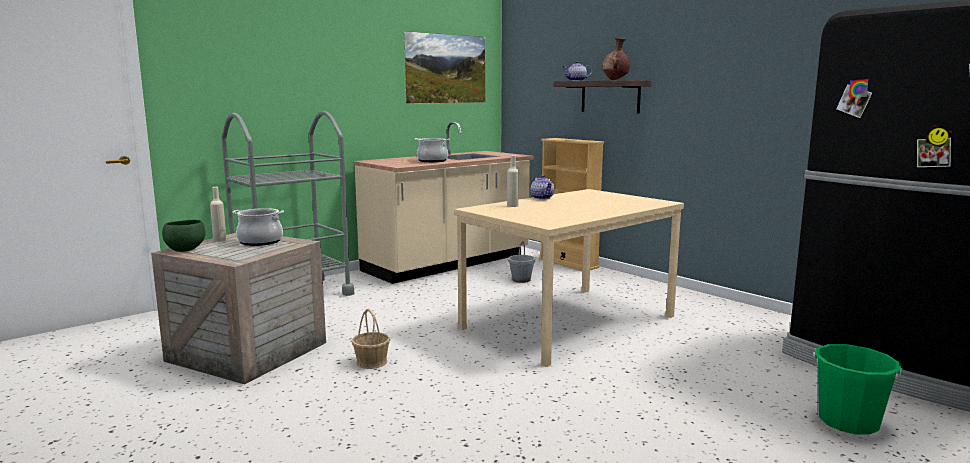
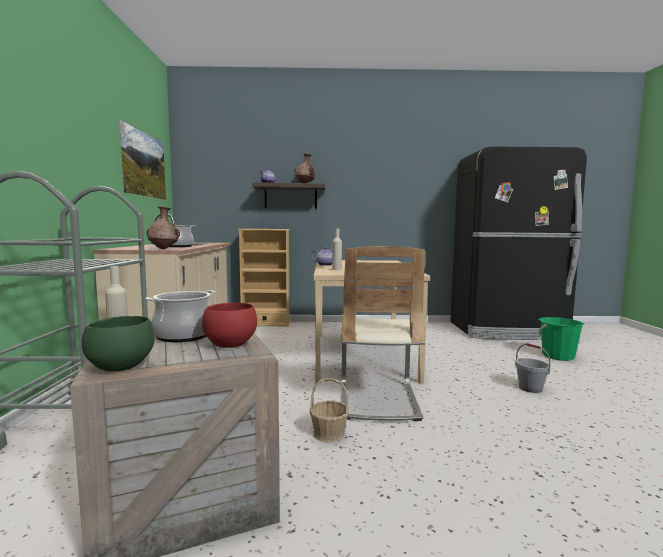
camera: 50 degrees left, 5 degrees down
grey bucket [508,241,535,283] -> grey bucket moved to [515,343,551,393]
none -> brown vase [146,207,180,249]
none -> red bowl [202,303,257,348]
none -> beige chair [341,246,425,421]

